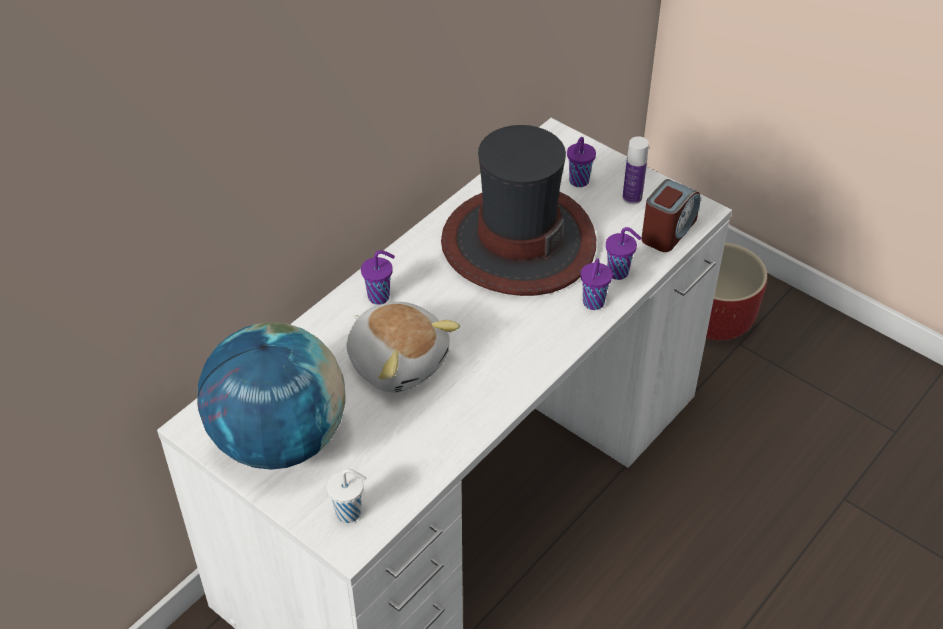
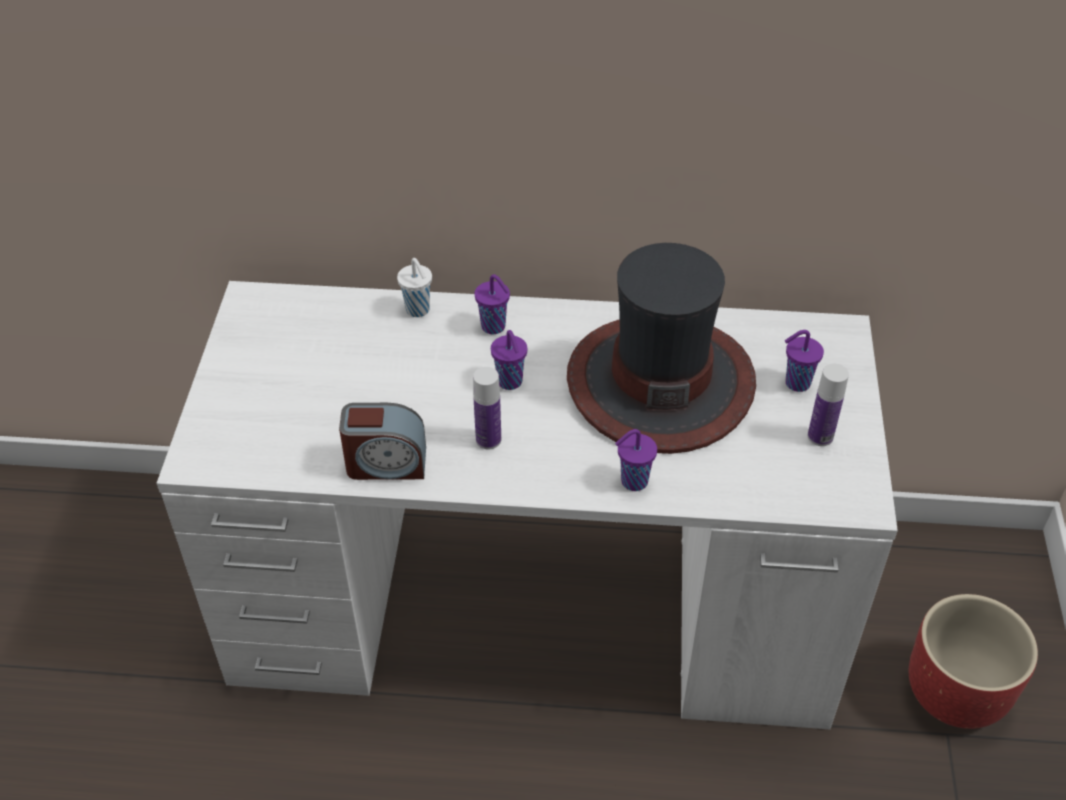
camera: 55 degrees right, 0 degrees up
globe [197,322,346,470] -> none
white cup [327,469,366,523] -> white cup moved to [397,258,432,317]
plush toy [346,302,460,393] -> none
purple cup [606,227,641,280] -> purple cup moved to [491,330,527,390]
alarm clock [641,179,701,252] -> alarm clock moved to [339,403,426,480]
none -> bottle [473,367,501,449]

